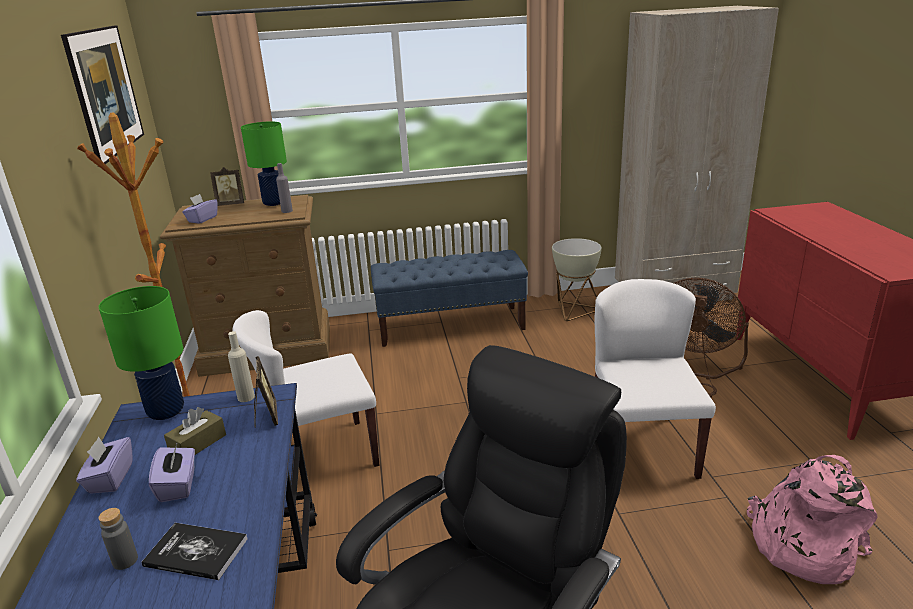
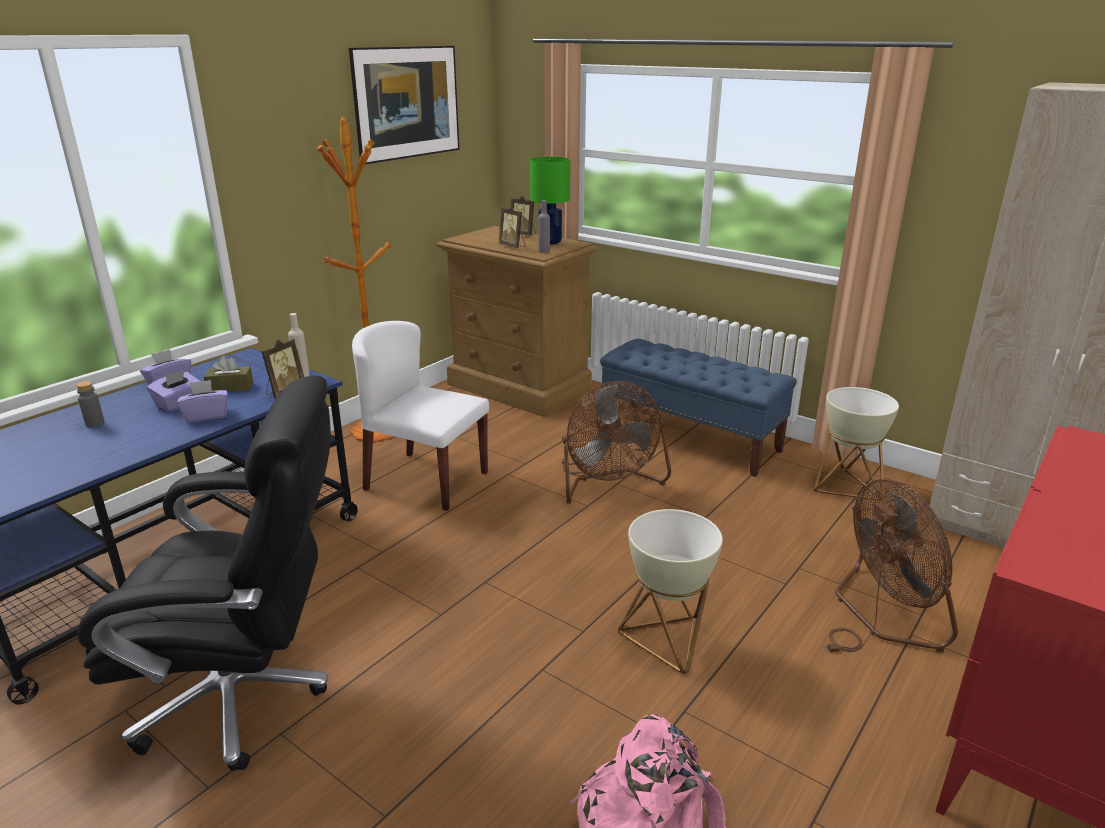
camera: 45 degrees right, 0 degrees up
green table lamp [99,286,184,420] -> none
book [142,523,248,580] -> none
purple tissue box [182,194,218,224] -> purple tissue box moved to [177,380,228,422]
white chair [595,279,716,479] -> planter [618,509,723,674]
none -> picture frame [499,206,525,248]
none -> brown fan [562,381,671,504]

